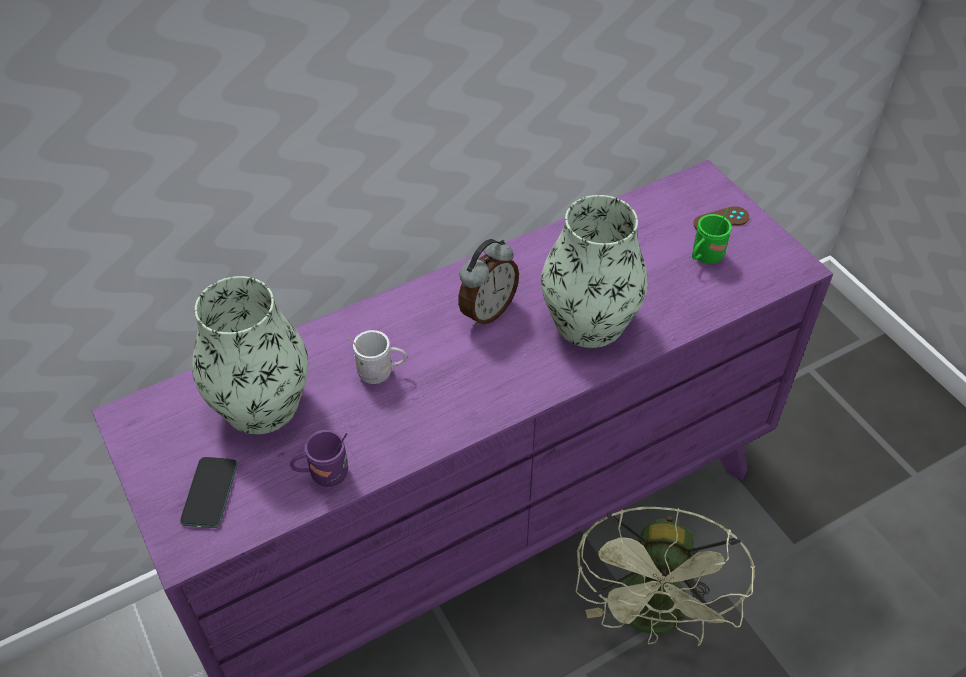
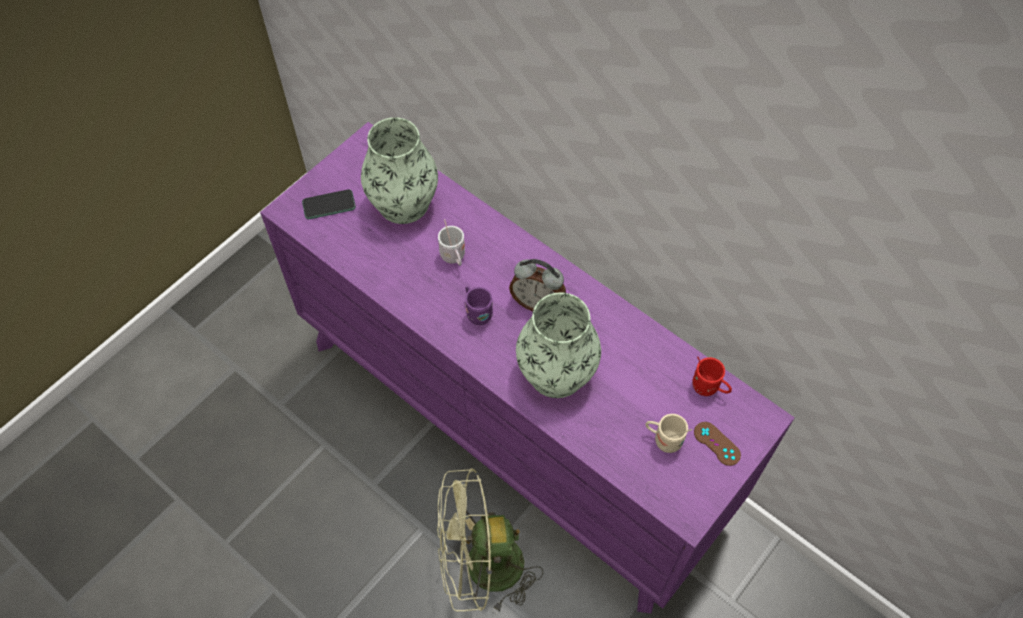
camera: 70 degrees right, 10 degrees up
purple mug [290,430,348,487] -> purple mug moved to [465,286,493,325]
green mug [692,207,732,264] -> beige mug [645,414,692,453]
none -> red mug [692,357,732,396]

